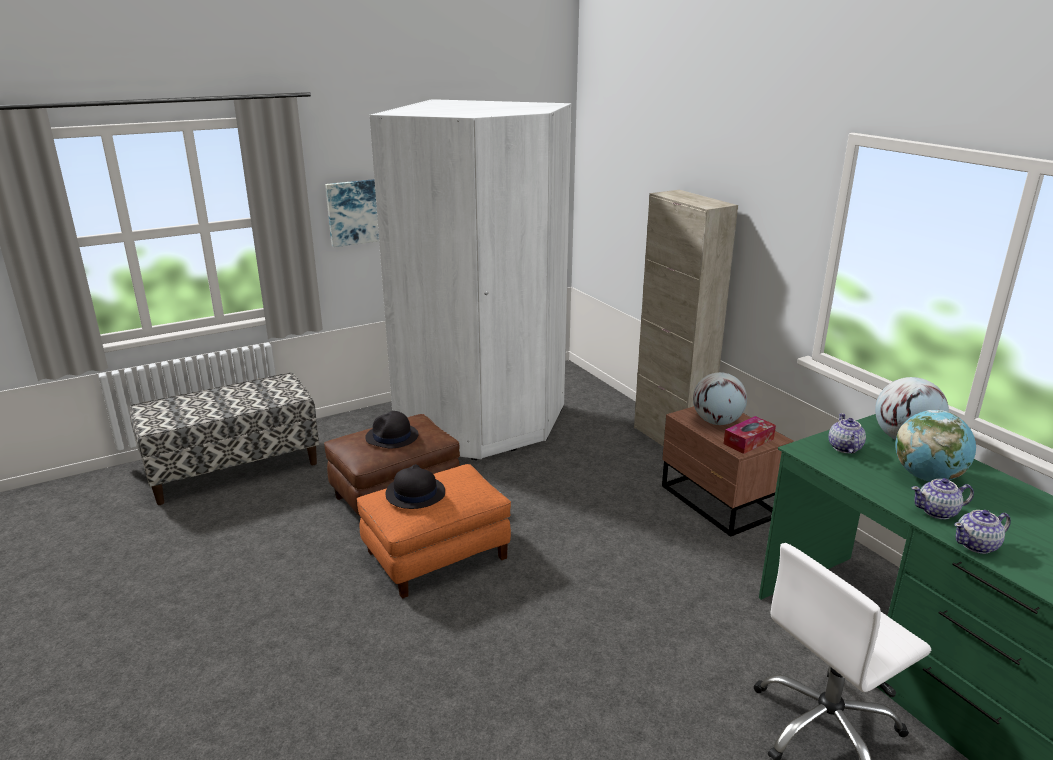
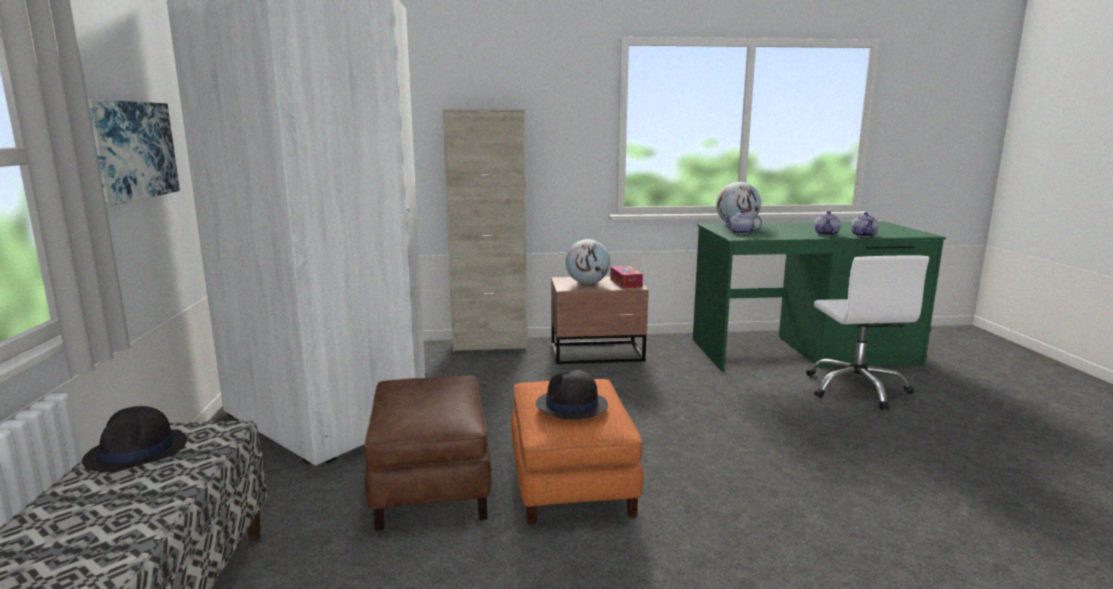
camera: 65 degrees left, 10 degrees down
black hat [365,411,418,448] -> black hat moved to [82,406,187,472]
globe [895,410,976,482] -> none

